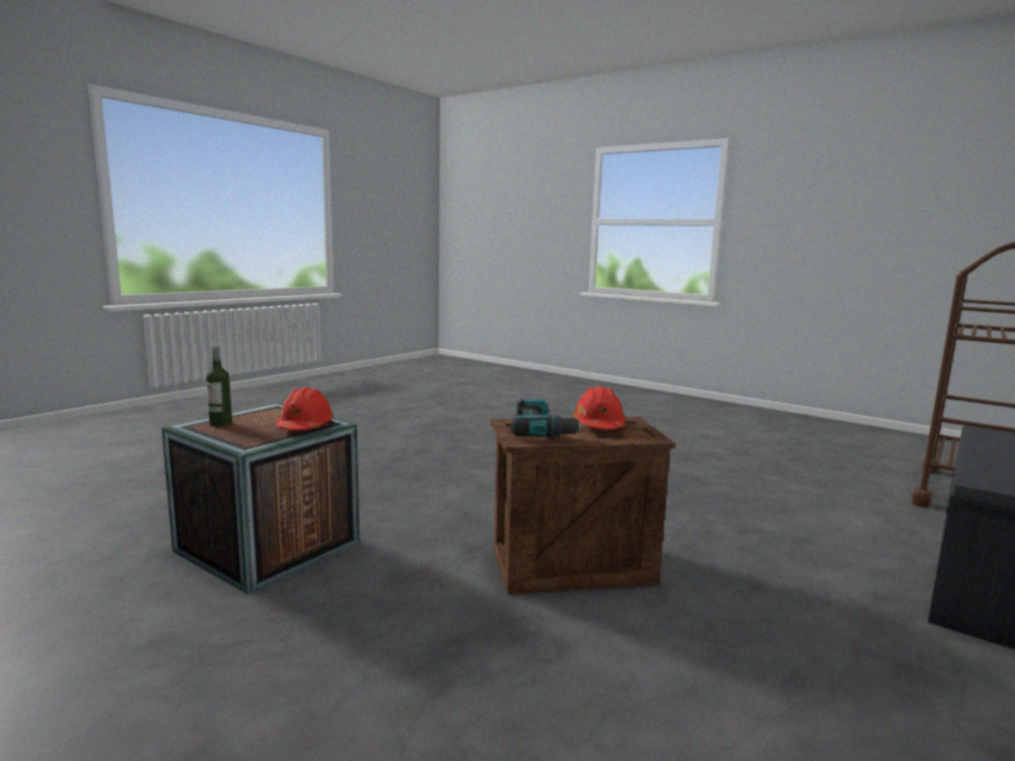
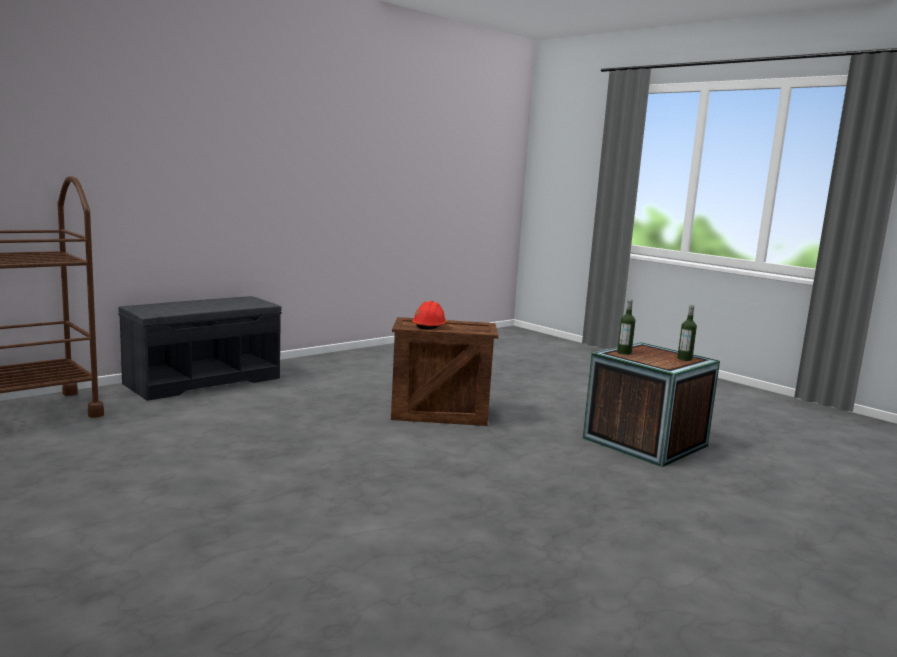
camera: 170 degrees left, 0 degrees up
red hard hat [276,387,334,430] -> bottle [617,299,635,355]
power drill [511,399,586,437] -> none

